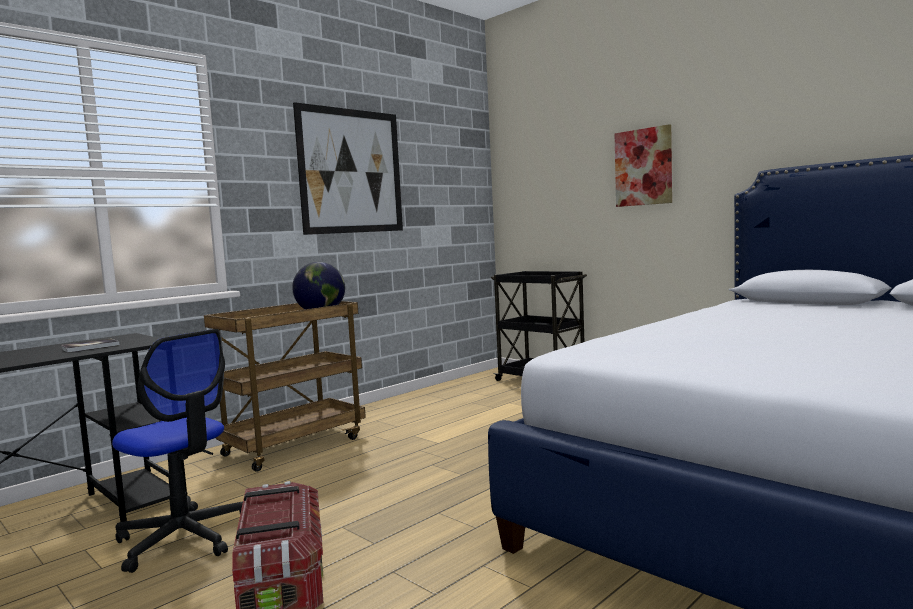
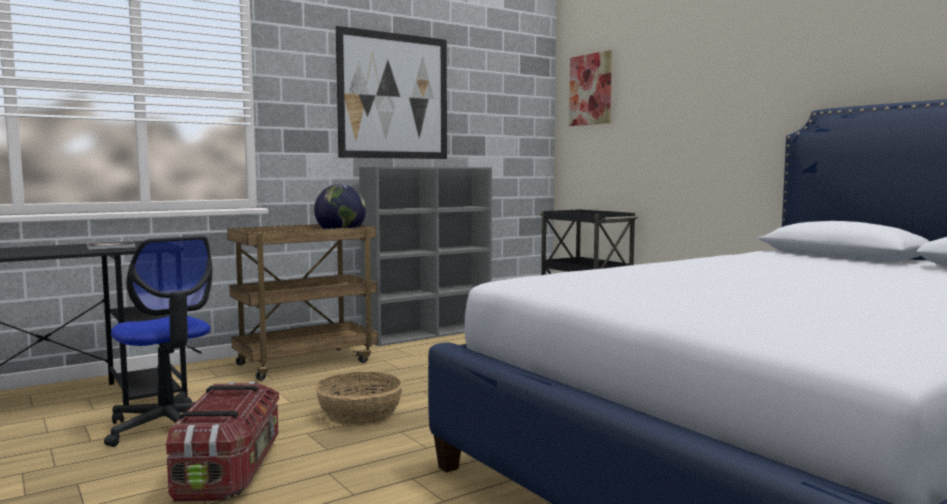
camera: 10 degrees right, 0 degrees up
picture [615,124,672,207] -> picture moved to [569,50,612,126]
none -> basket [315,372,404,426]
none -> grey bookcase [359,167,492,346]

